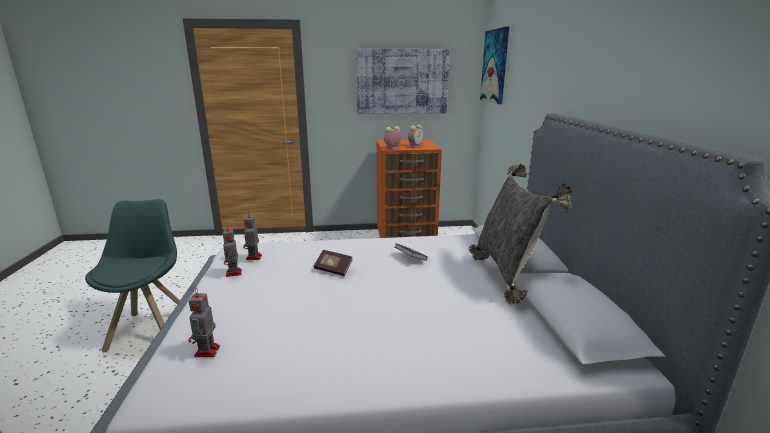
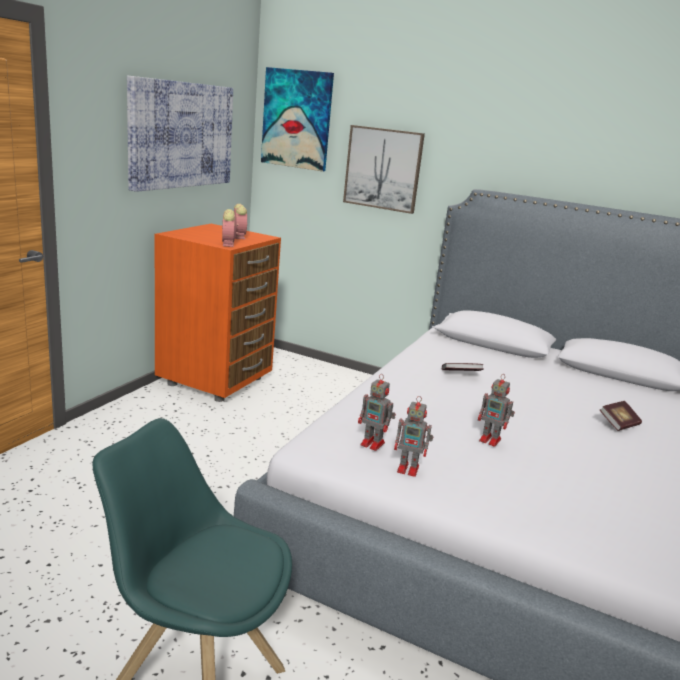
camera: 60 degrees left, 0 degrees up
toy robot [188,288,220,357] -> toy robot moved to [478,374,515,447]
book [314,250,353,276] -> book moved to [600,401,642,431]
pillow [469,164,573,305] -> none
none -> picture [343,125,425,214]

